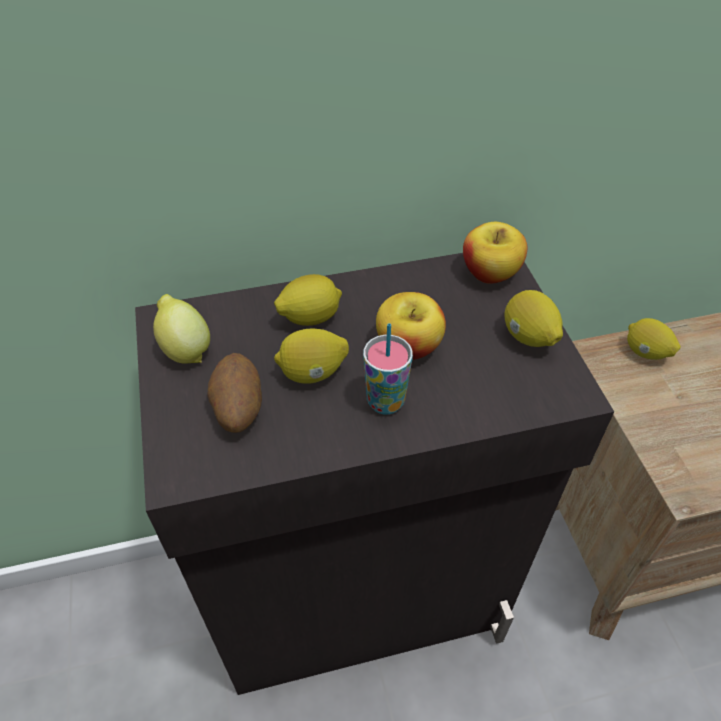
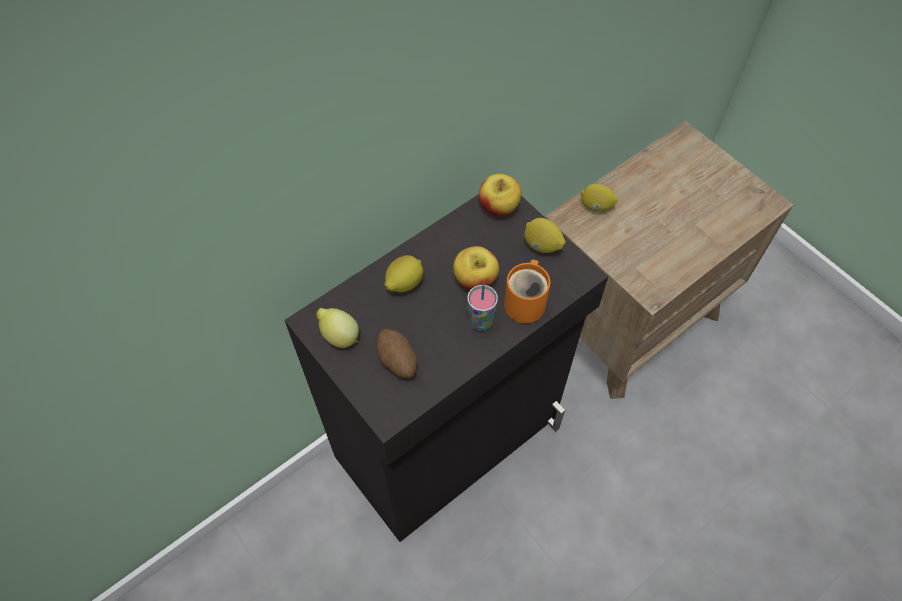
camera: 25 degrees left, 10 degrees up
lemon [274,329,349,384] -> none
none -> orange mug [504,259,550,323]

